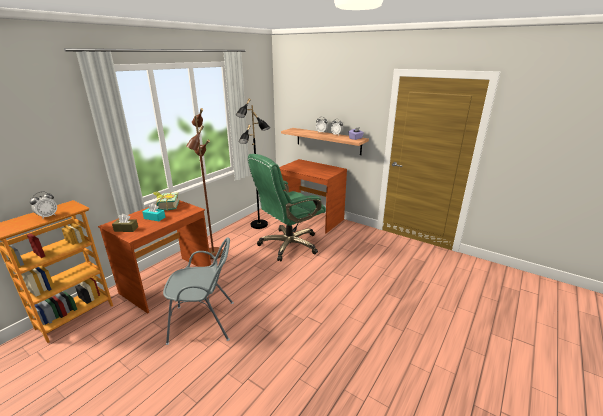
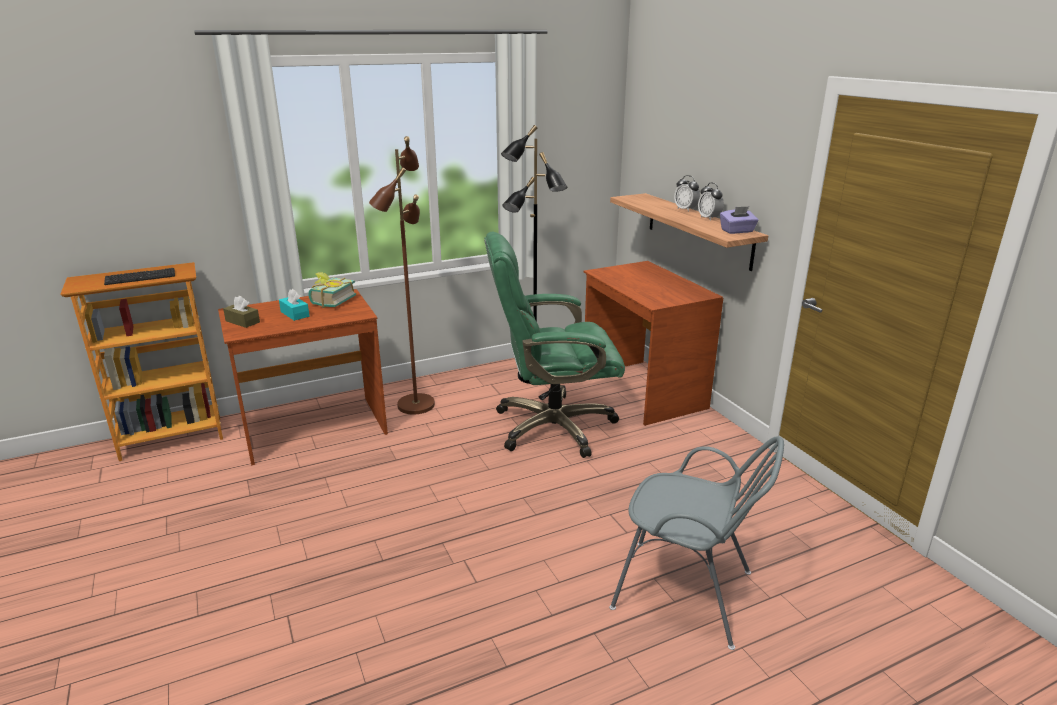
camera: 30 degrees right, 0 degrees up
alarm clock [30,191,57,219] -> keyboard [104,268,175,285]
grey chair [163,237,234,345] -> grey chair moved to [609,436,784,650]

